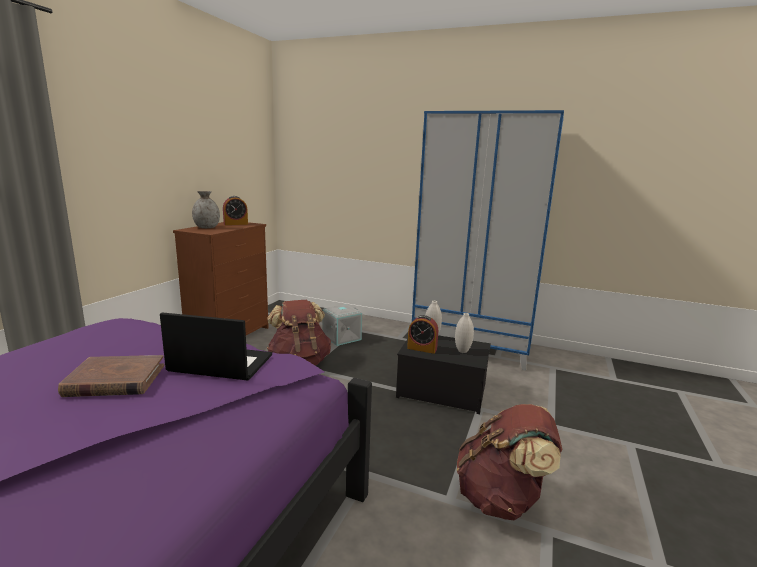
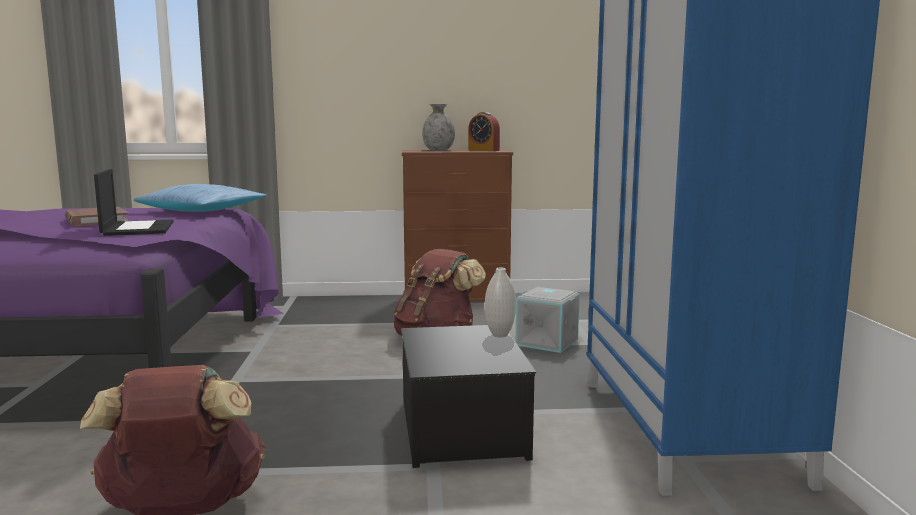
camera: 65 degrees right, 5 degrees down
alarm clock [407,315,438,354] -> none
white vase [455,313,474,353] -> none
none -> pillow [133,184,267,212]

